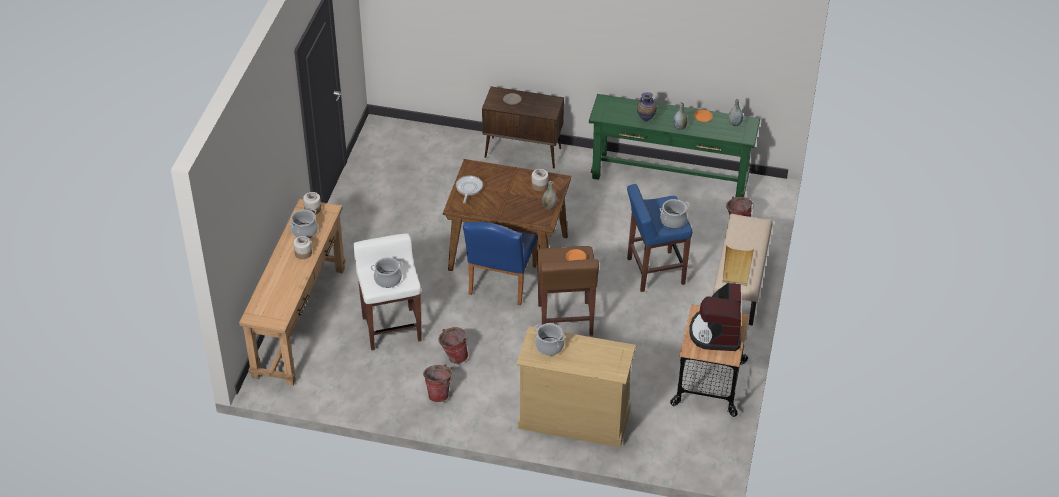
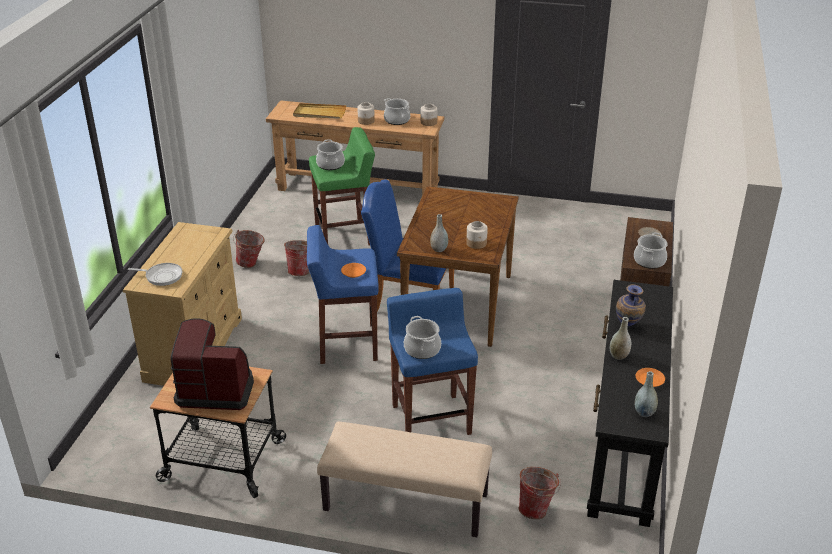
camera: 90 degrees right, 10 degrees down
white stool [353,233,422,350] -> green stool [309,127,375,246]
frying pan [456,176,483,204] -> frying pan moved to [128,263,182,286]
cooking pot [534,323,566,356] -> cooking pot moved to [634,233,668,269]
brown stool [537,246,599,336] -> blue stool [307,225,379,364]
green console table [589,94,760,197] -> black console table [587,280,673,527]
beige tray [722,245,754,286] -> beige tray moved to [293,103,346,119]

